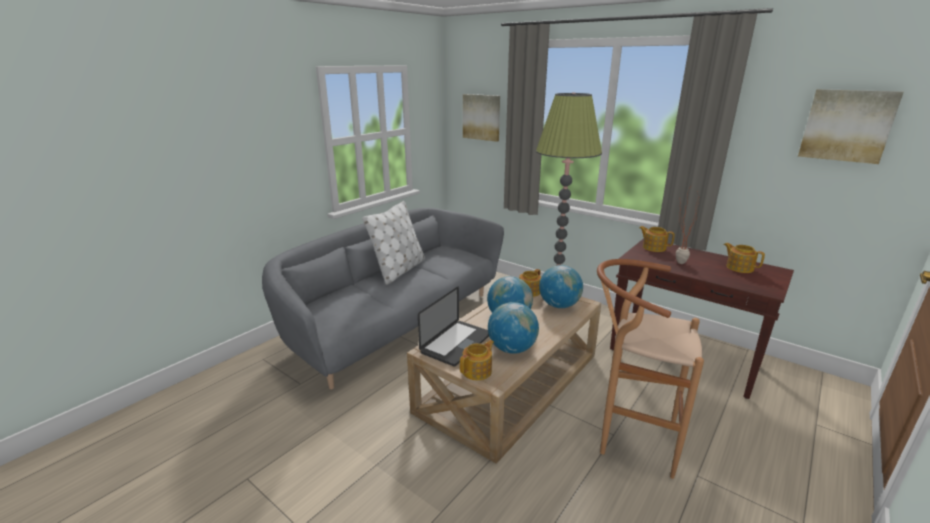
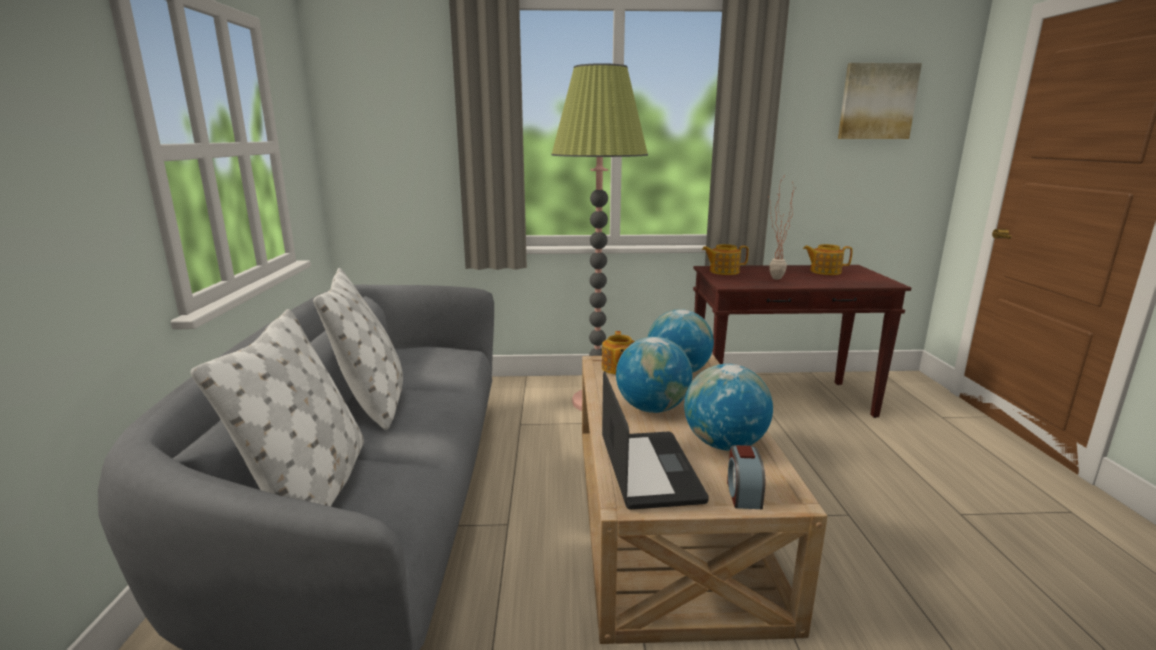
camera: 40 degrees left, 5 degrees down
teapot [460,340,494,380] -> alarm clock [727,445,765,509]
picture [463,94,500,142] -> none
brown stool [597,259,704,479] -> none
none -> white pillow [191,309,364,506]

